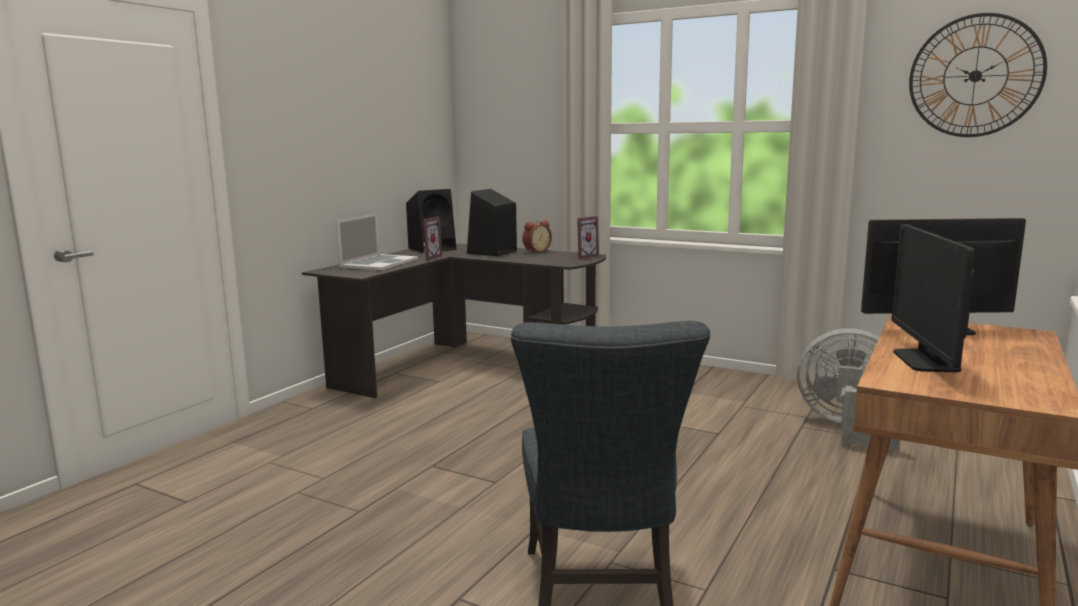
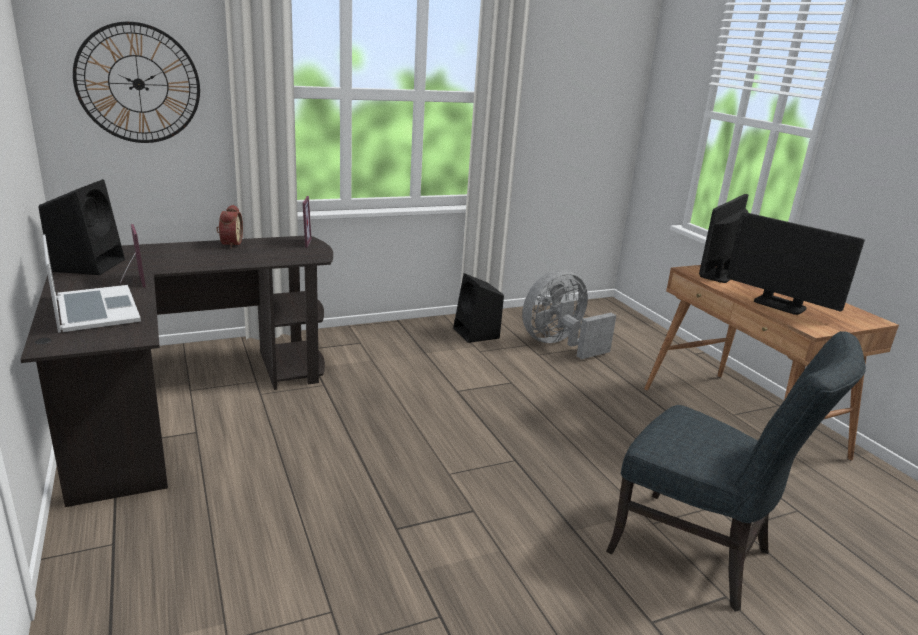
camera: 55 degrees left, 10 degrees up
black speaker [467,189,517,256] -> black speaker moved to [453,273,504,343]
wall clock [909,13,1047,137] -> wall clock moved to [73,22,200,143]

